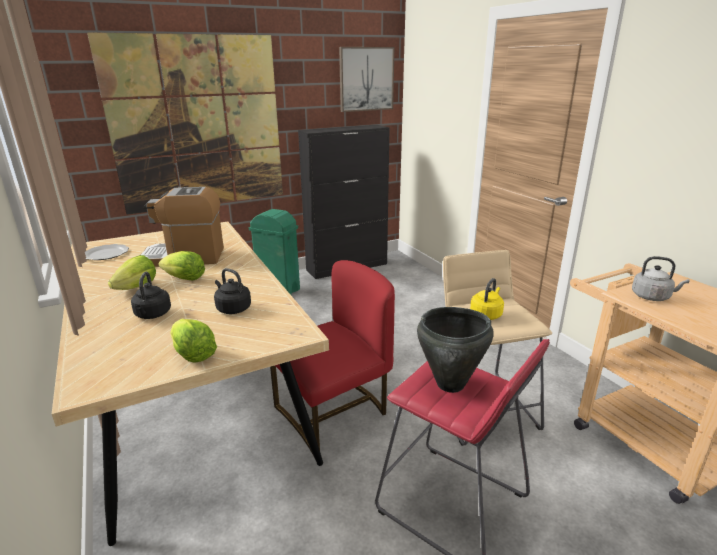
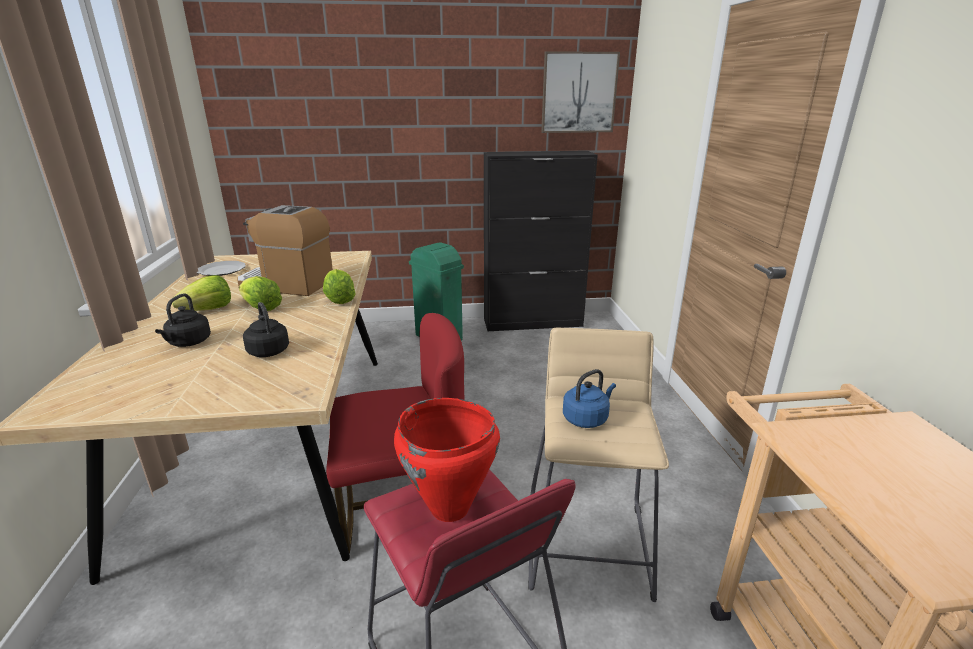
camera: 20 degrees right, 0 degrees up
picture [87,32,283,215] -> none
lettuce [170,319,217,363] -> lettuce moved to [323,269,356,304]
black cooking pot [417,307,494,393] -> red cooking pot [394,398,500,522]
yellow kettle [470,278,504,320] -> blue kettle [563,369,616,428]
grey kettle [632,256,689,301] -> none

